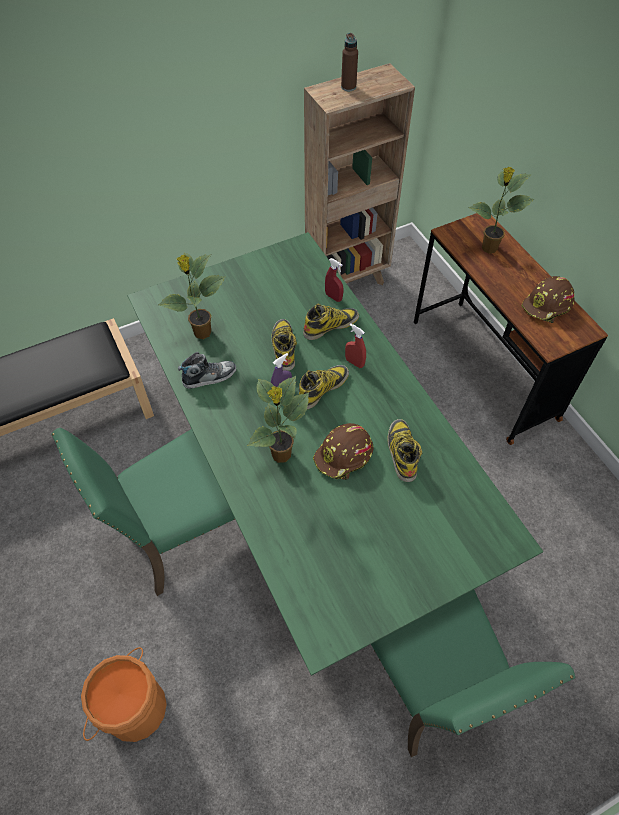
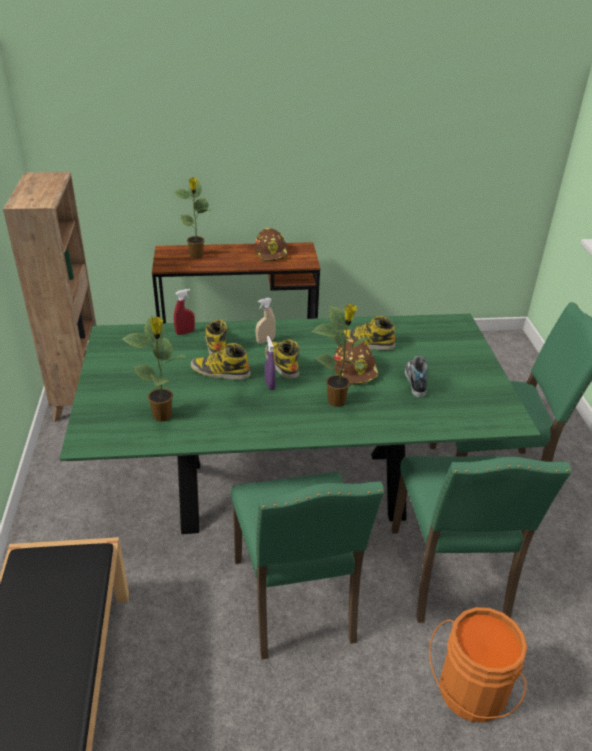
camera: 70 degrees left, 20 degrees down
shoe [178,352,236,389] -> shoe moved to [405,356,428,397]
brown bottle [341,33,358,91] -> none
red spray bottle [345,323,366,368] -> beige spray bottle [256,298,276,344]
none -> green chair [392,456,572,623]

